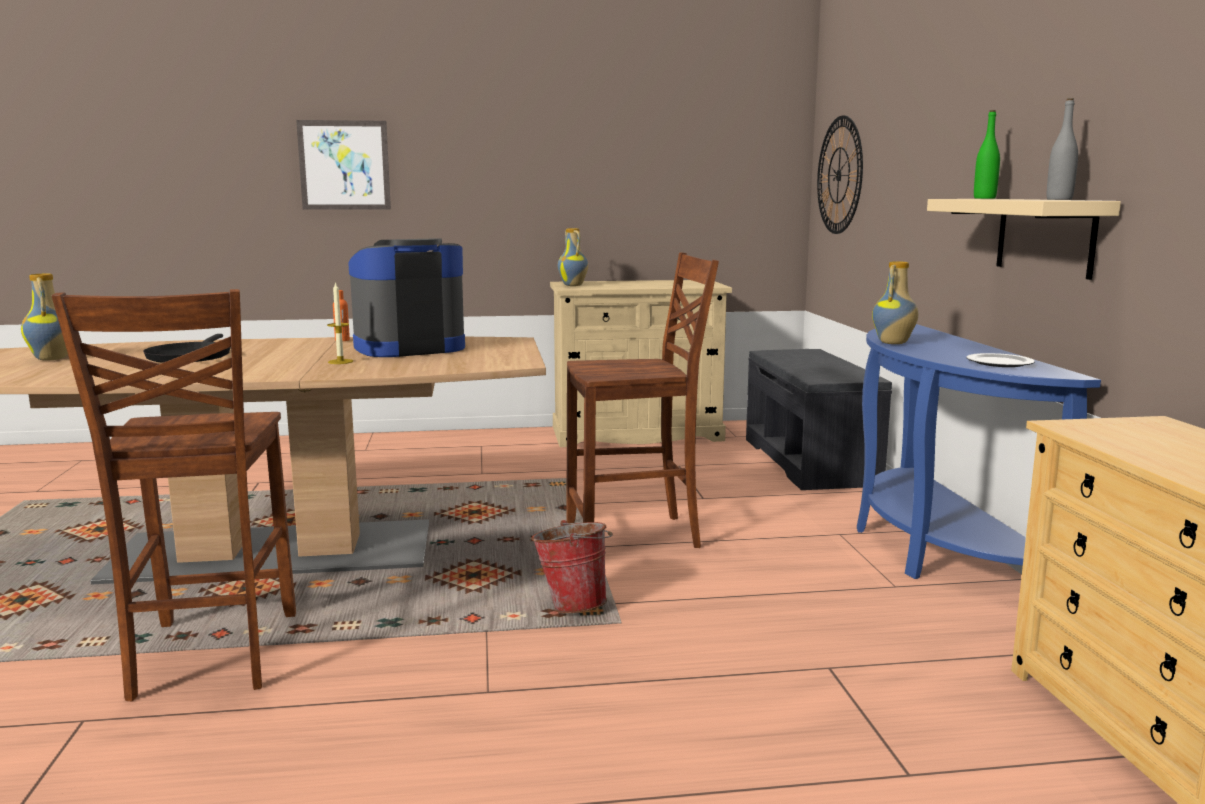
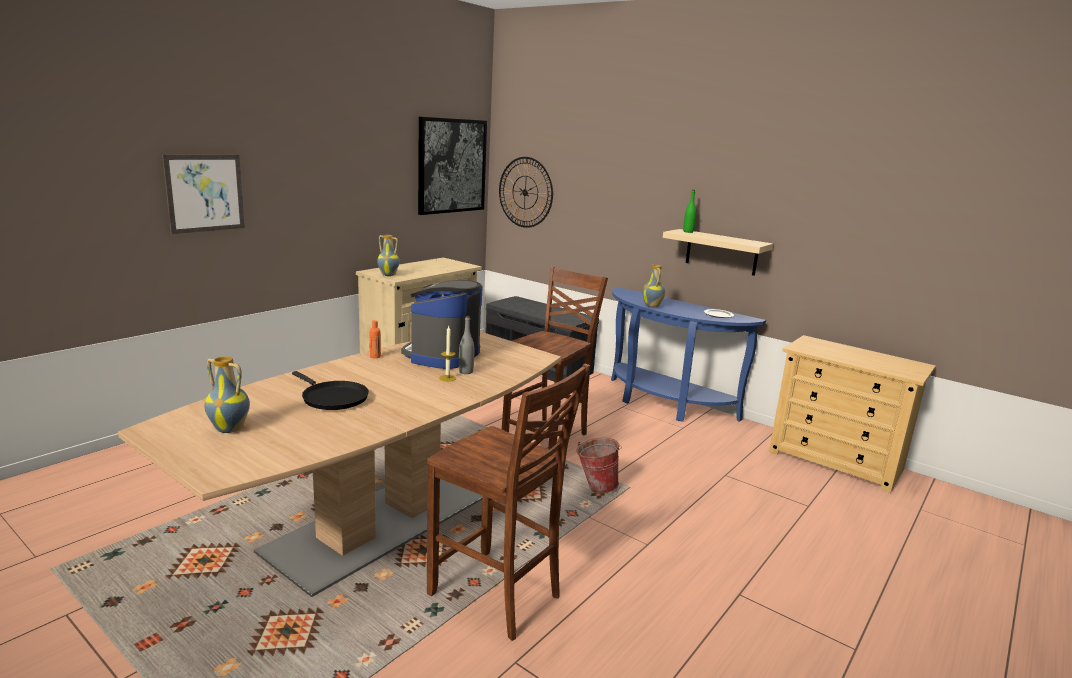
camera: 45 degrees left, 5 degrees up
grey bottle [1047,98,1078,200] -> grey bottle moved to [459,316,474,374]
none -> picture [418,117,487,215]

